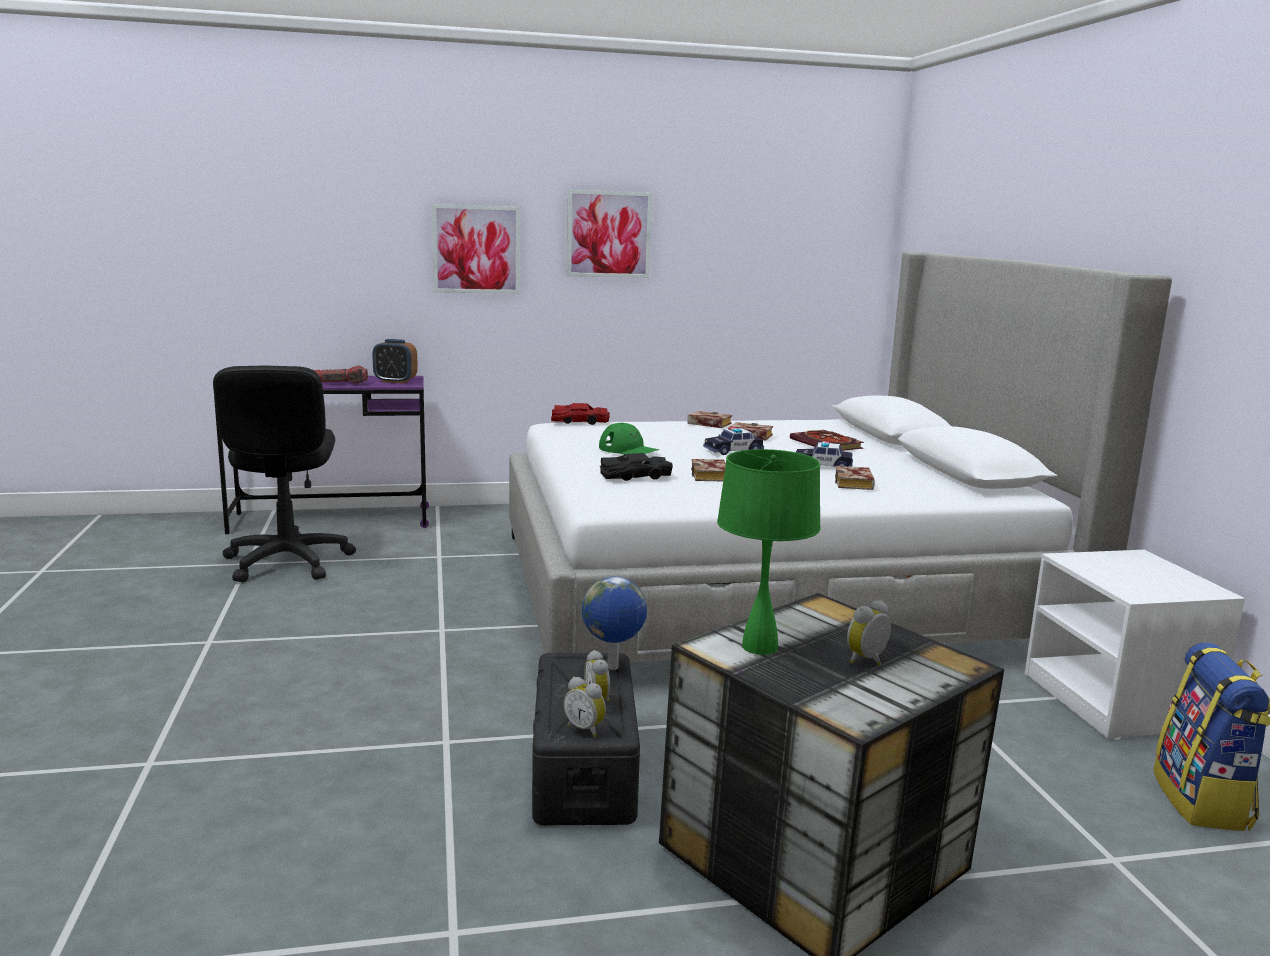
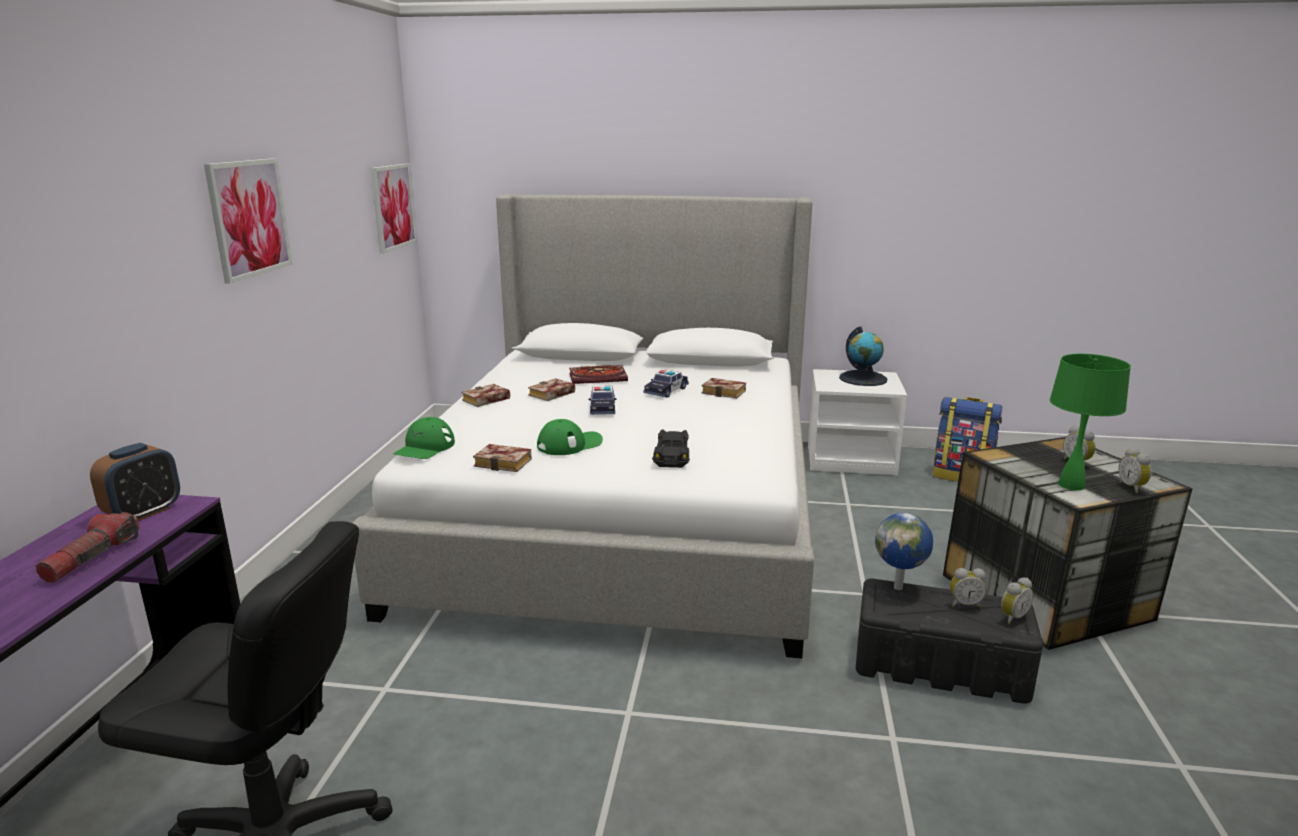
camera: 70 degrees left, 5 degrees up
picture [432,204,520,294] -> picture moved to [371,164,417,253]
red toy car [551,403,610,425] -> green cap [393,417,455,459]
book [691,459,726,481] -> book moved to [473,444,532,472]
none -> globe [839,326,887,386]
none -> alarm clock [1118,447,1151,493]

